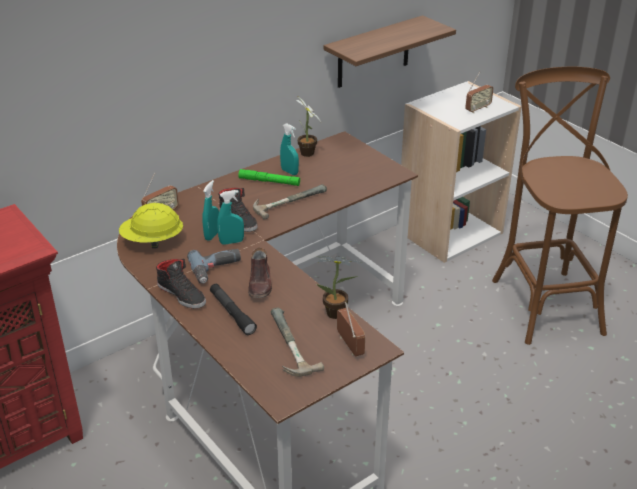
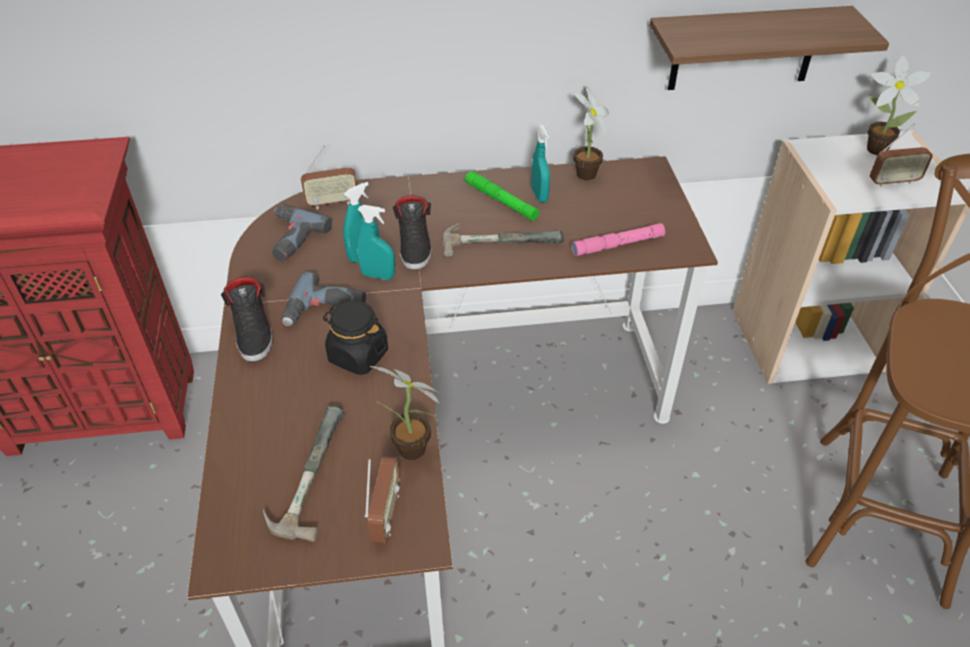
camera: 30 degrees right, 10 degrees up
yellow hard hat [119,203,183,249] -> power drill [272,205,332,261]
black flashlight [210,284,257,335] -> none
brown shoe [248,247,272,298] -> black jar [323,301,388,375]
none -> pink flashlight [572,223,665,256]
none -> potted plant [867,56,932,155]

